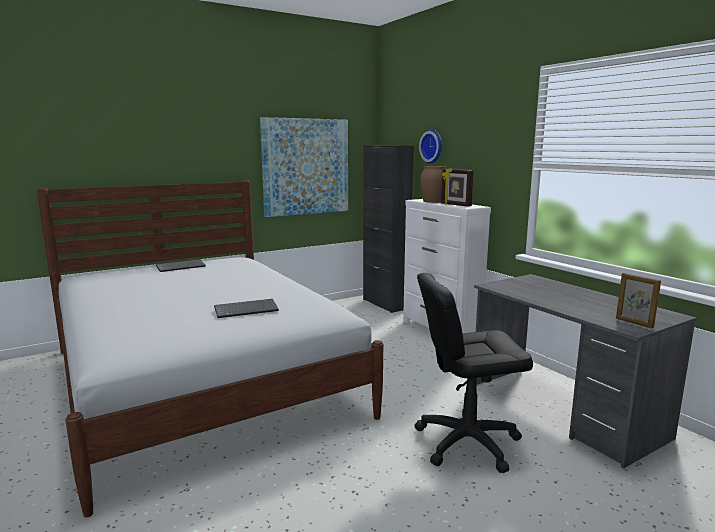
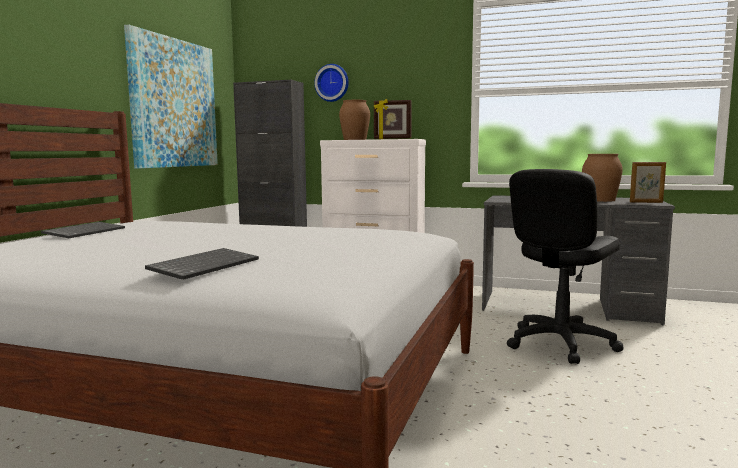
camera: 40 degrees left, 5 degrees down
keyboard [214,299,279,318] -> keyboard moved to [145,248,259,280]
none -> brown vase [582,154,623,202]

